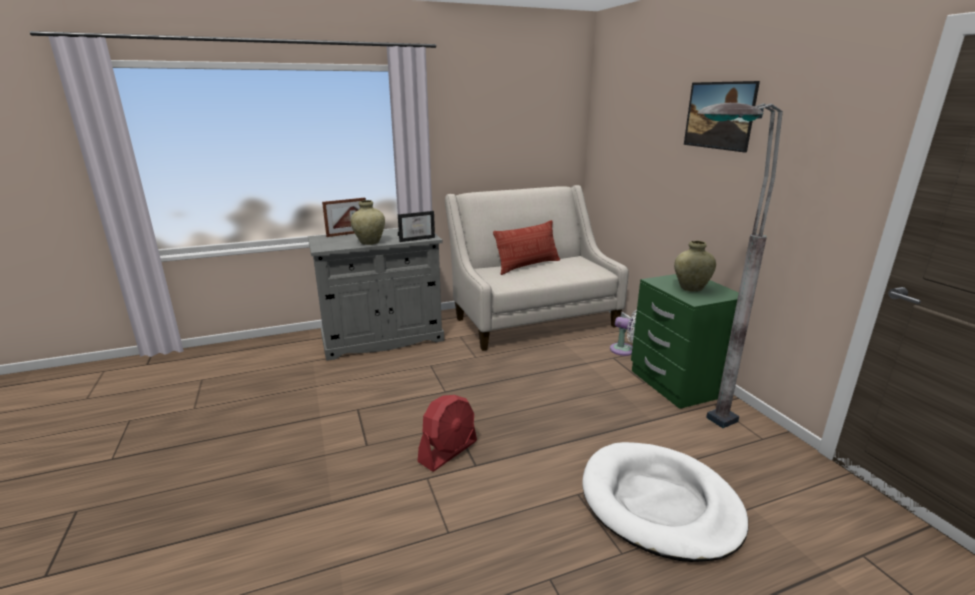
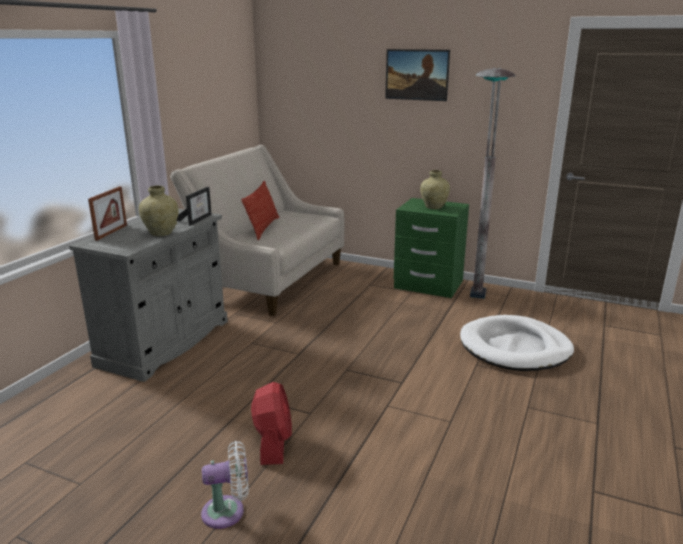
camera: 45 degrees left, 0 degrees up
red fan [417,395,477,472] -> red fan moved to [251,382,292,465]
white fan [610,310,637,356] -> white fan moved to [201,441,249,529]

